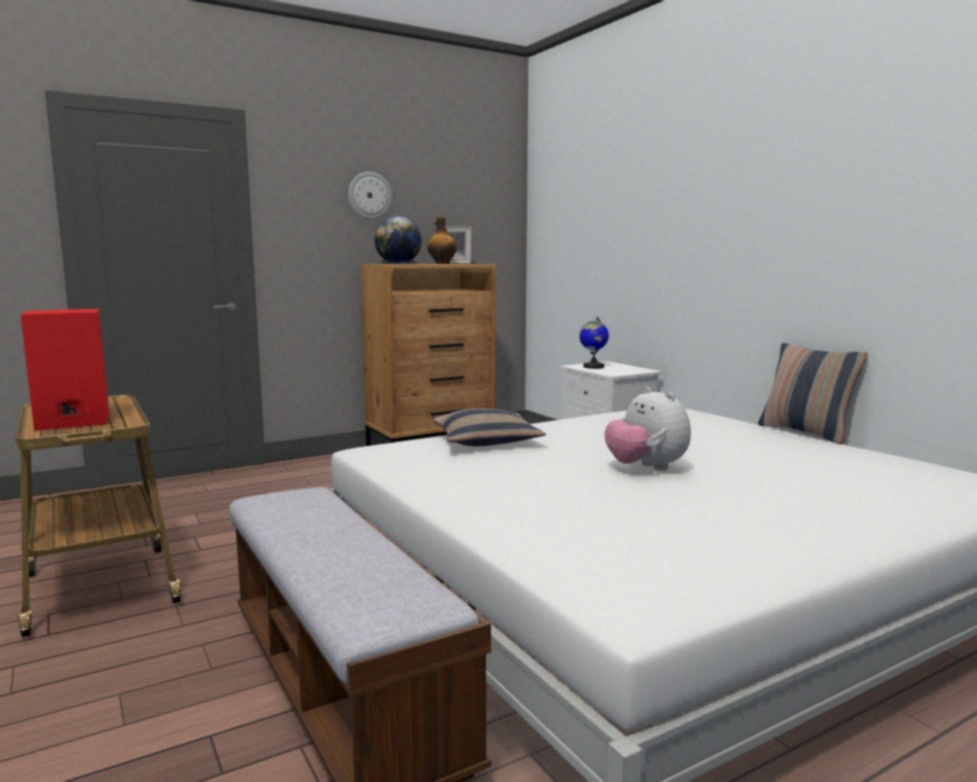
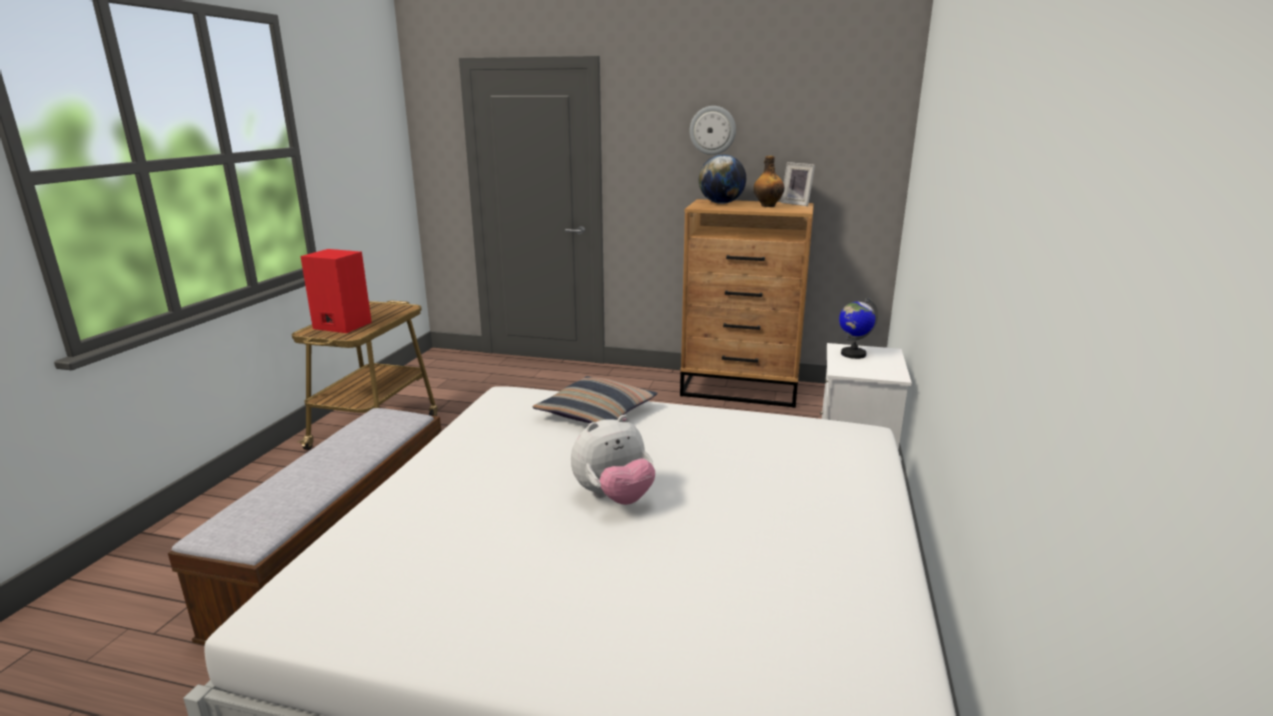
camera: 45 degrees right, 10 degrees up
plush toy [605,387,691,471] -> plush toy turned 135 degrees counterclockwise [571,415,655,505]
pillow [758,343,868,444] -> none

